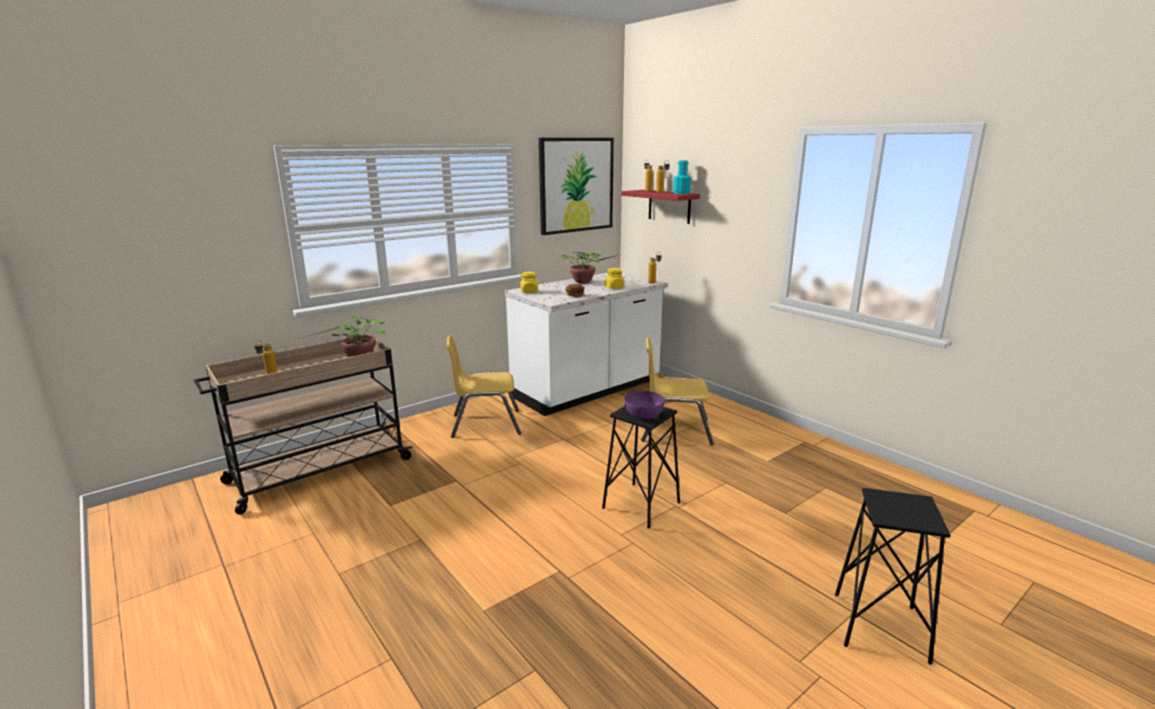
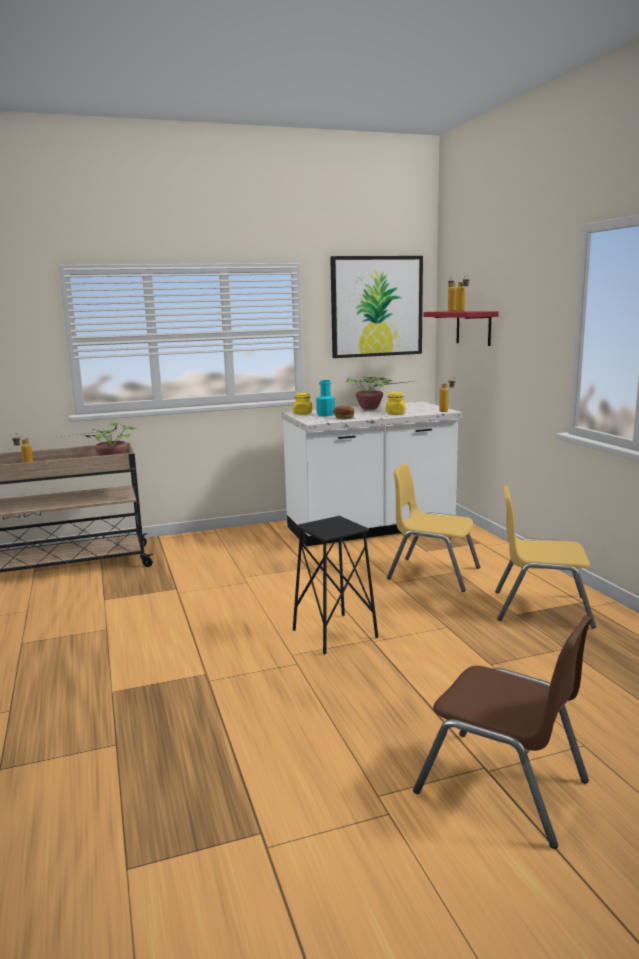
camera: 20 degrees right, 5 degrees down
yellow chair [447,335,521,438] -> yellow chair moved to [495,485,596,628]
purple bowl [624,391,664,419] -> none
turquoise bottle [673,160,691,194] -> turquoise bottle moved to [316,380,335,416]
black stool [835,488,951,665] -> brown chair [413,615,592,849]

